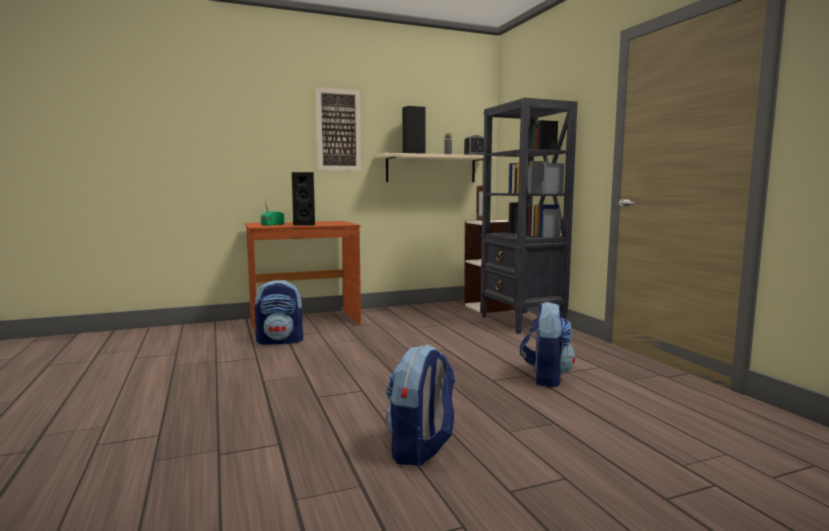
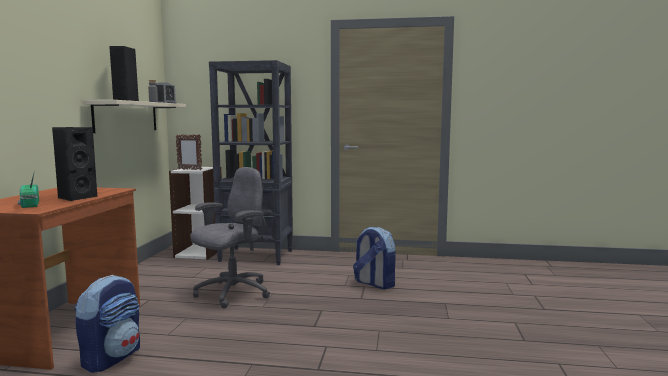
camera: 60 degrees left, 0 degrees up
picture [316,87,361,171] -> none
backpack [386,345,455,466] -> none
none -> grey office chair [190,167,270,308]

